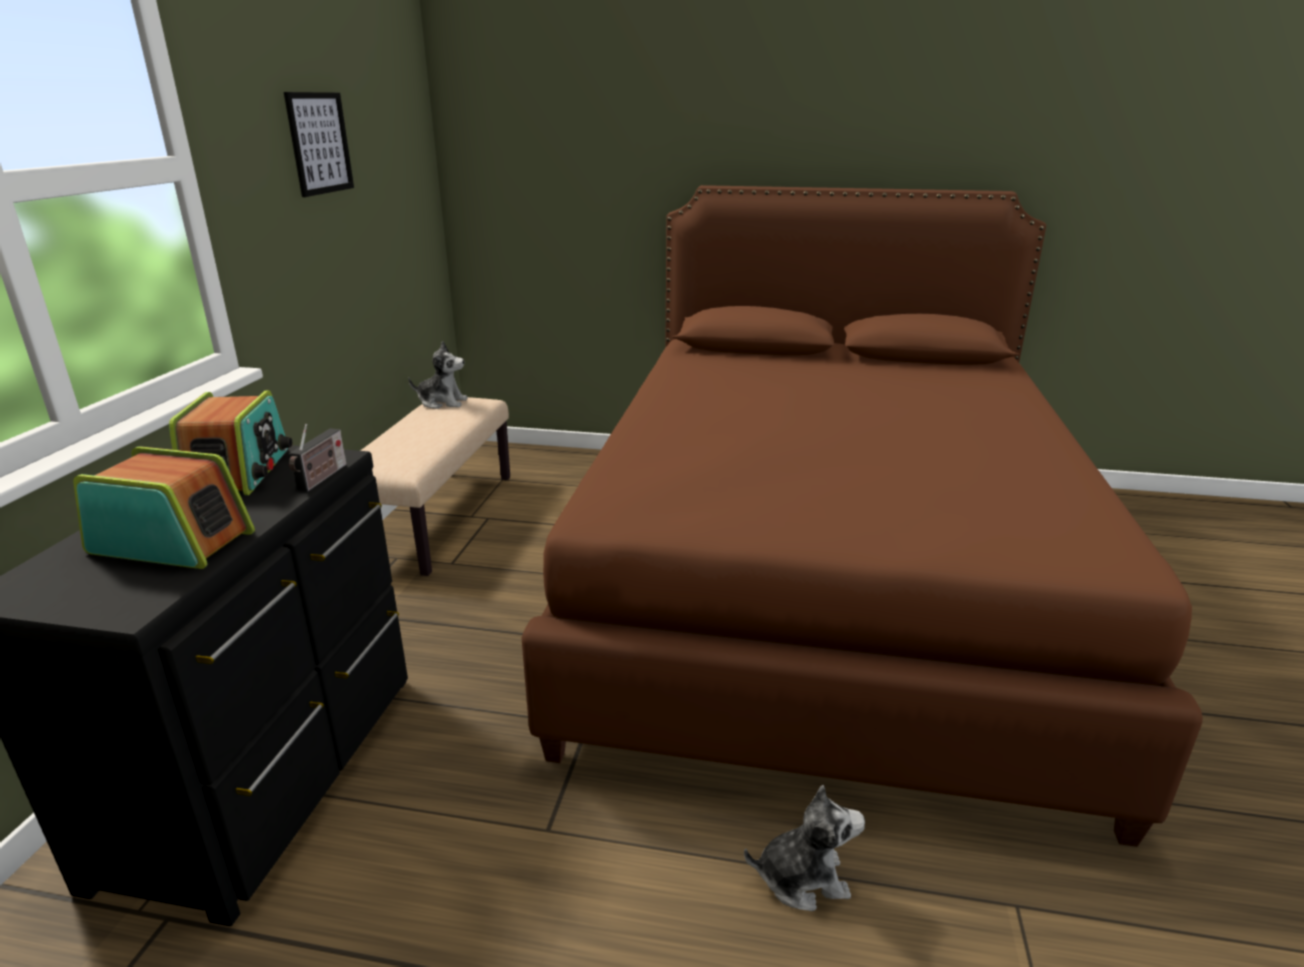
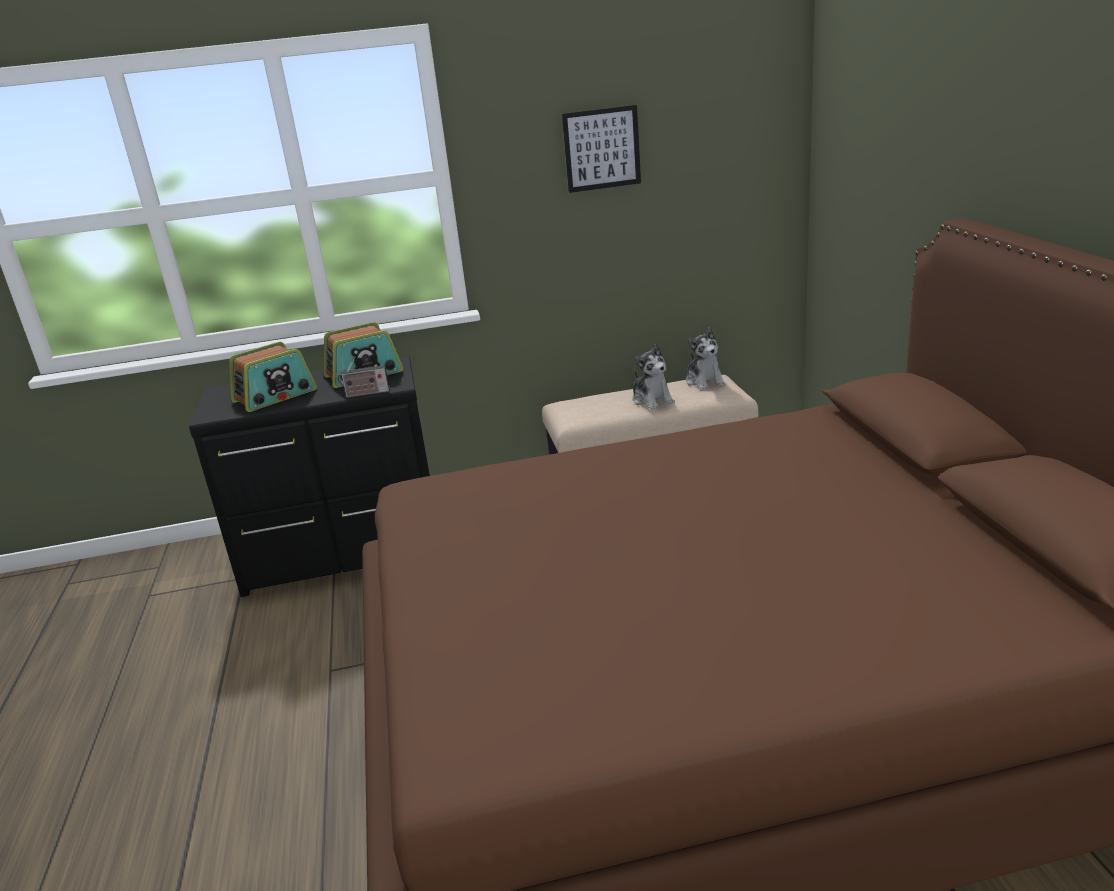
camera: 70 degrees right, 0 degrees up
radio [73,446,255,569] -> radio turned 60 degrees clockwise [229,342,317,412]
plush toy [744,785,865,911] -> plush toy moved to [632,344,675,410]

